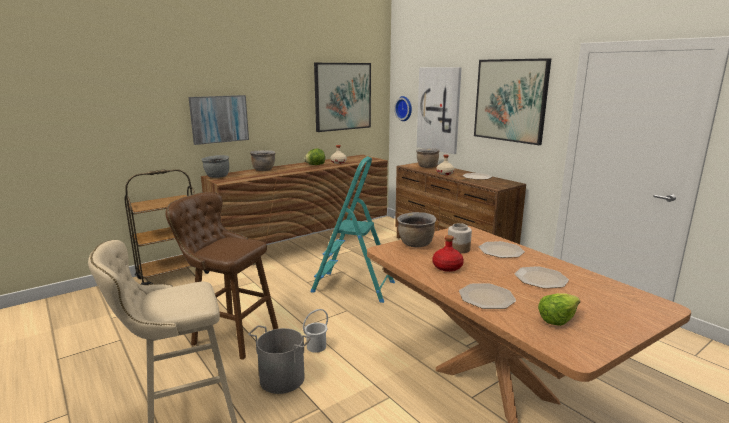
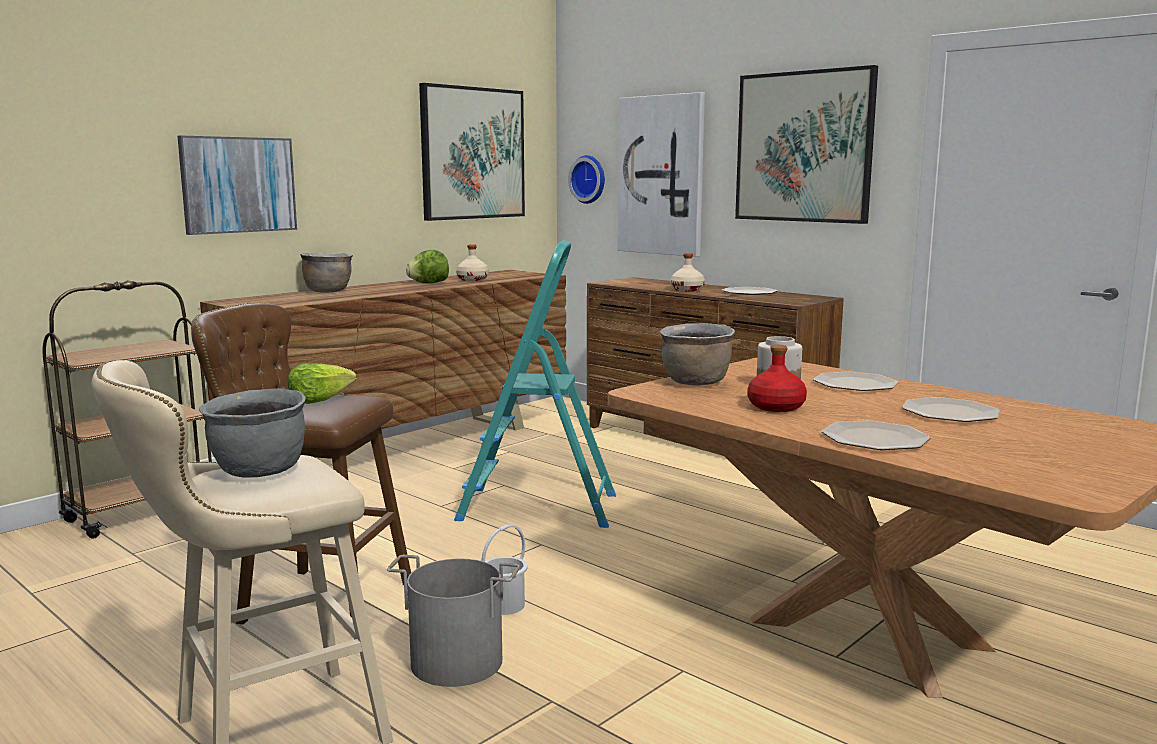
camera: 10 degrees left, 5 degrees down
grey cooking pot [201,155,229,178] -> grey cooking pot moved to [199,388,306,478]
brown cooking pot [416,148,440,168] -> none
lettuce [538,293,580,326] -> lettuce moved to [288,363,356,404]

